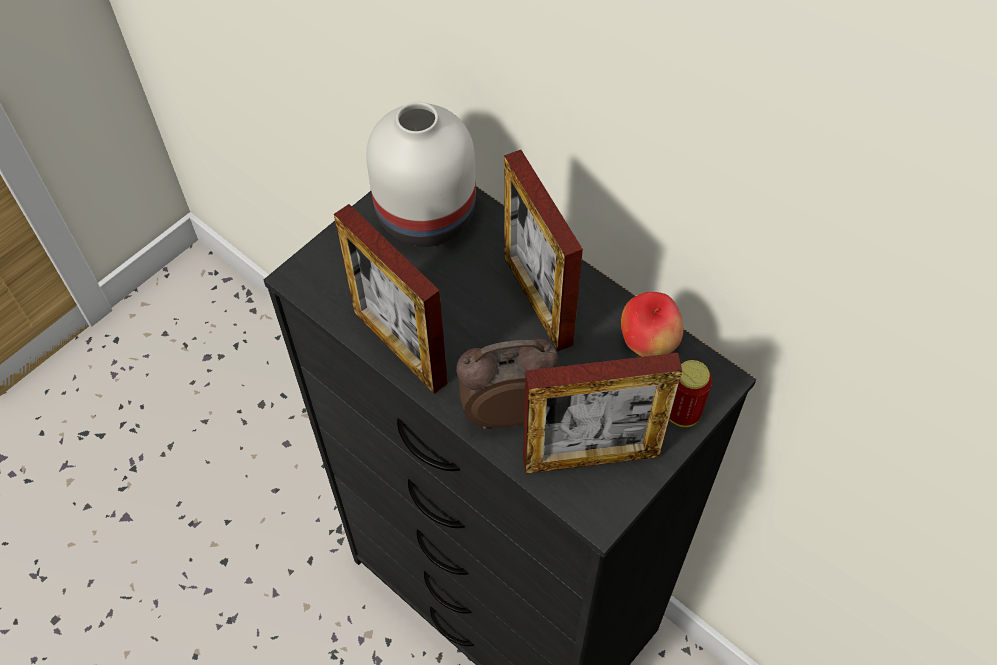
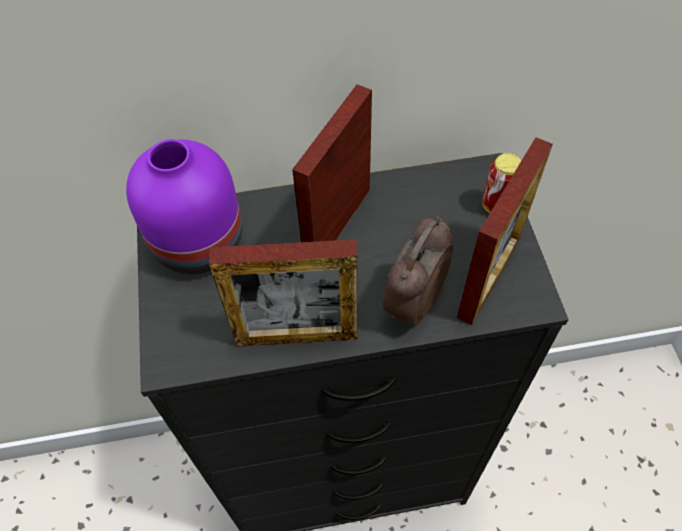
camera: 50 degrees left, 0 degrees up
white vase [366,102,476,247] -> purple vase [126,139,242,275]
picture frame [504,150,583,351] -> picture frame turned 105 degrees clockwise [292,84,372,242]
apple [621,292,683,357] -> none

